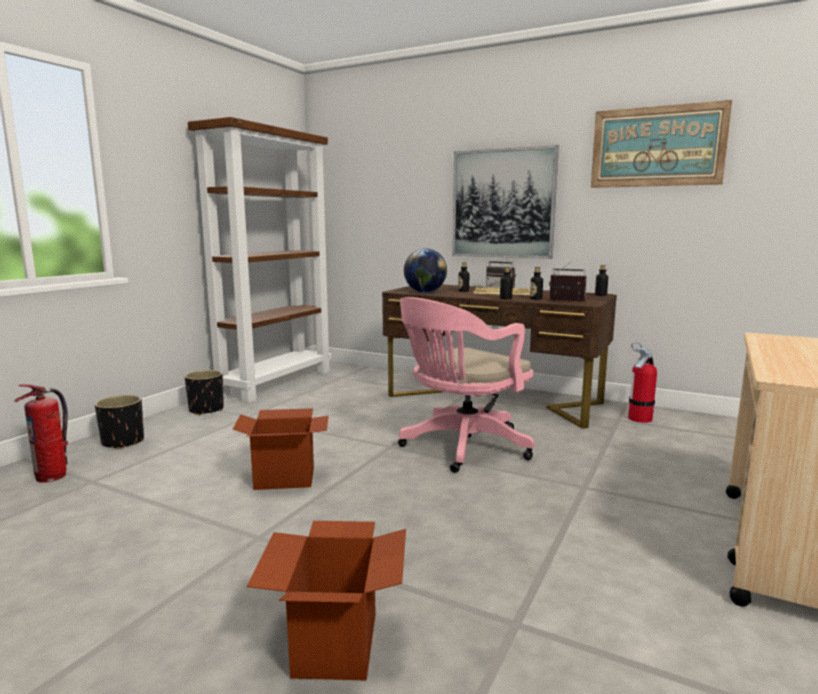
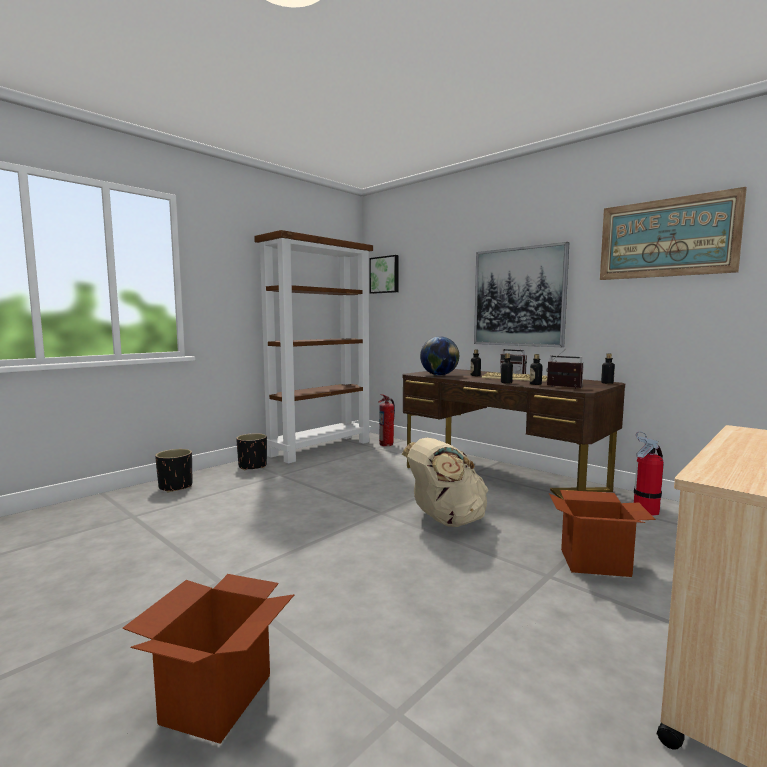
camera: 15 degrees right, 5 degrees down
fire extinguisher [14,384,68,483] -> fire extinguisher moved to [378,394,395,446]
cardboard box [233,408,328,490] -> cardboard box moved to [549,490,656,577]
pink office chair [398,297,534,473] -> beige backpack [401,438,489,527]
none -> picture [369,255,399,294]

